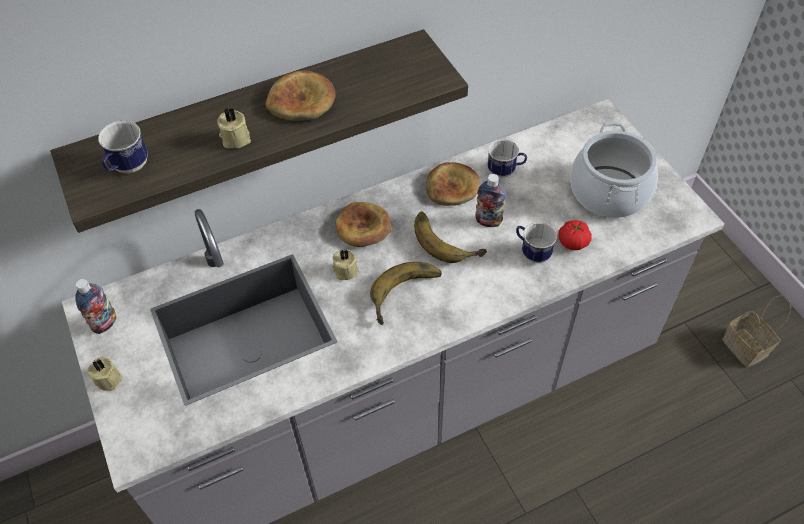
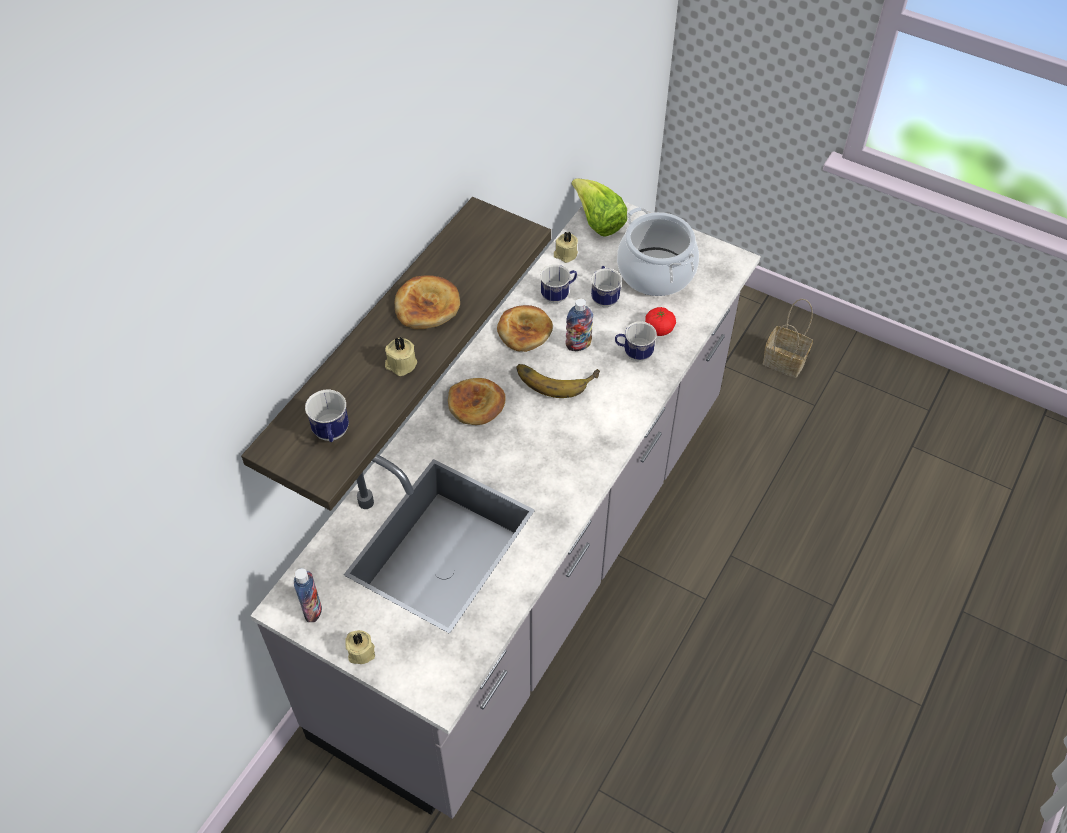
camera: 35 degrees left, 0 degrees up
beige candle [332,249,359,280] -> beige candle moved to [554,232,578,263]
banana [370,262,442,325] -> none
none -> lettuce [572,178,627,237]
none -> mug [591,266,622,307]

